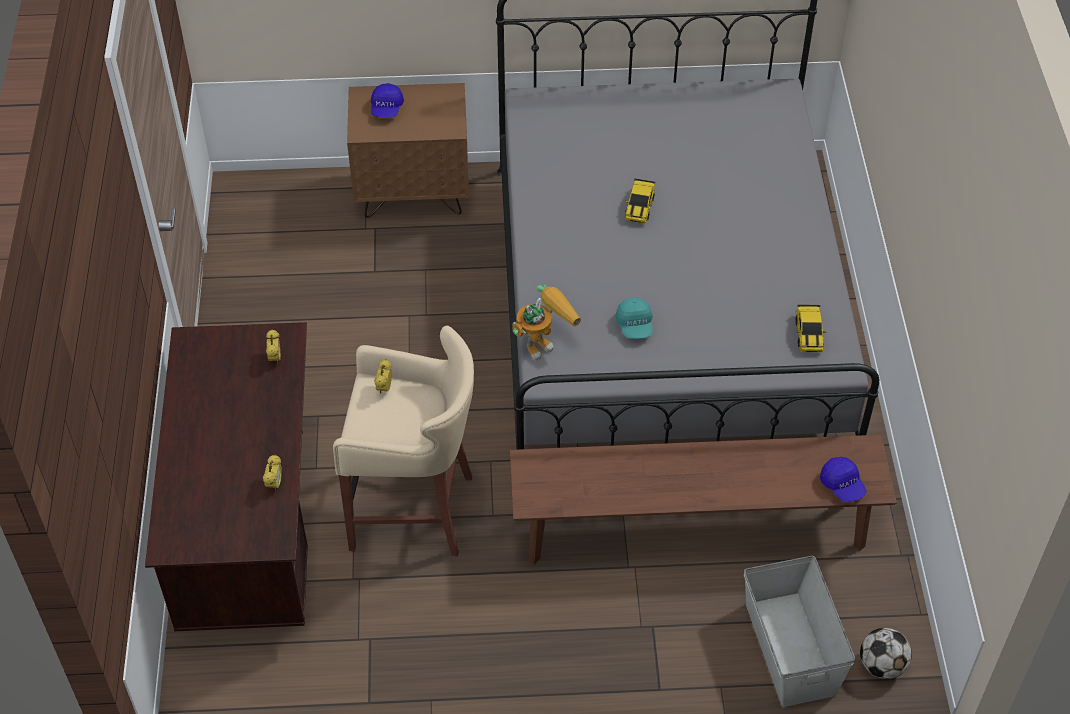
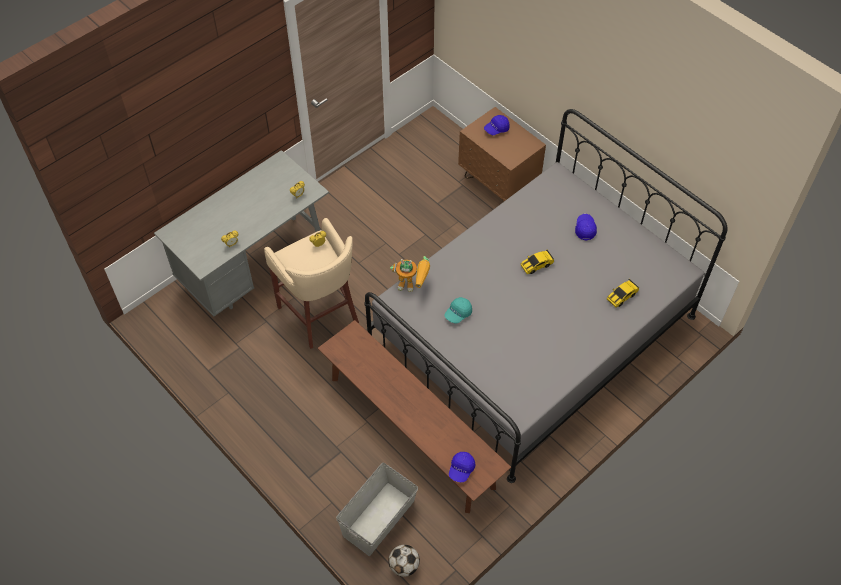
camera: 50 degrees right, 5 degrees up
brown desk [145,322,308,632] -> grey desk [154,150,329,317]
toy car [795,304,826,352] -> toy car moved to [607,279,639,308]
none -> blue cap [575,214,597,240]

